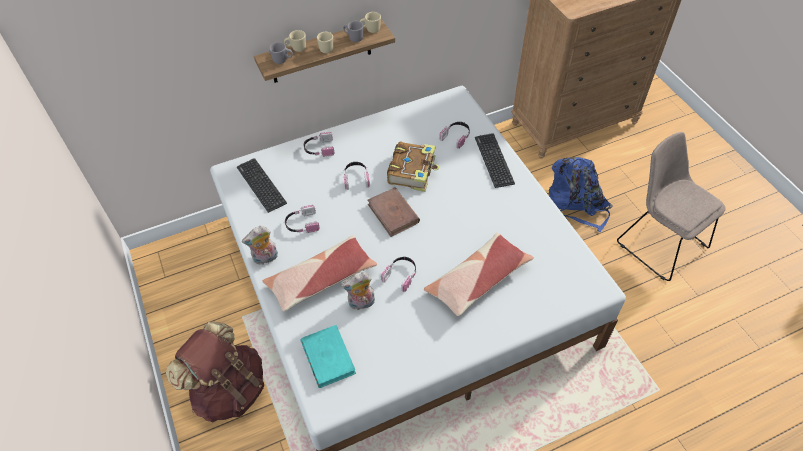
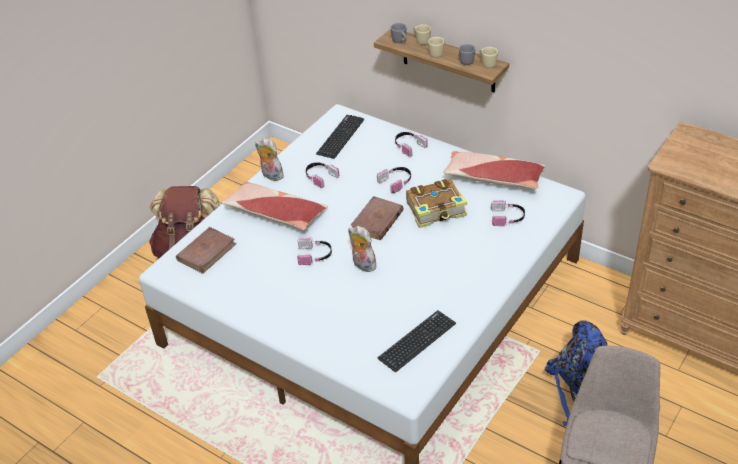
camera: 60 degrees right, 10 degrees down
turquoise book [300,325,356,388] -> brown book [176,227,237,274]
plush toy [341,272,375,310] -> plush toy moved to [348,226,376,272]
pillow [424,233,534,316] -> pillow moved to [443,151,545,189]
keyboard [475,134,515,188] -> keyboard moved to [378,310,456,372]

